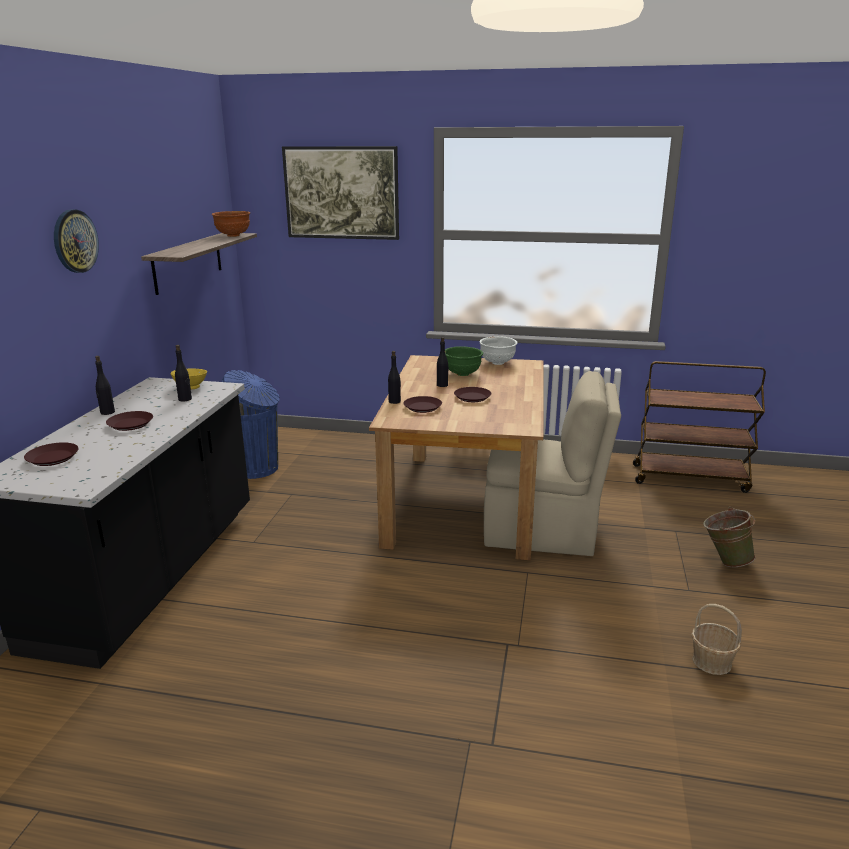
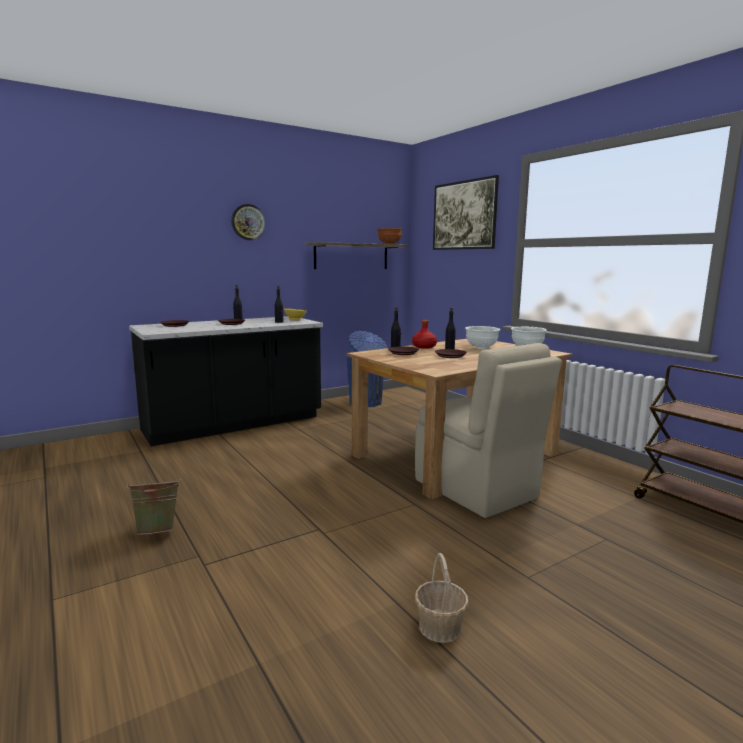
camera: 45 degrees right, 10 degrees down
green bowl [445,346,483,376] -> white bowl [465,326,500,349]
green bucket [703,507,756,567] -> green bucket moved to [126,478,181,535]
none -> red bottle [412,320,437,349]

